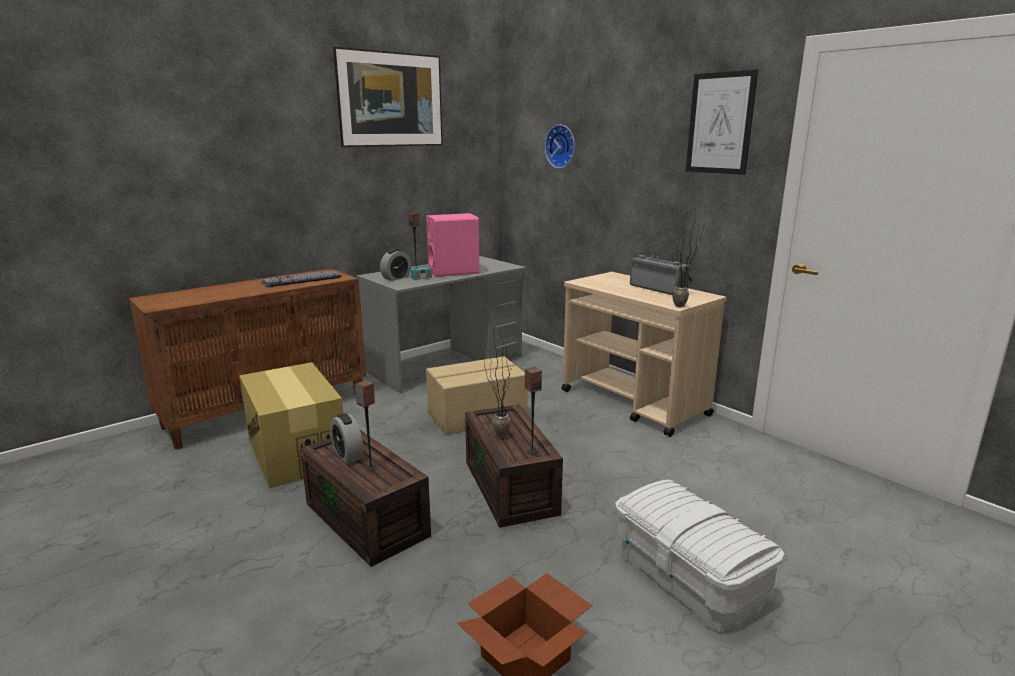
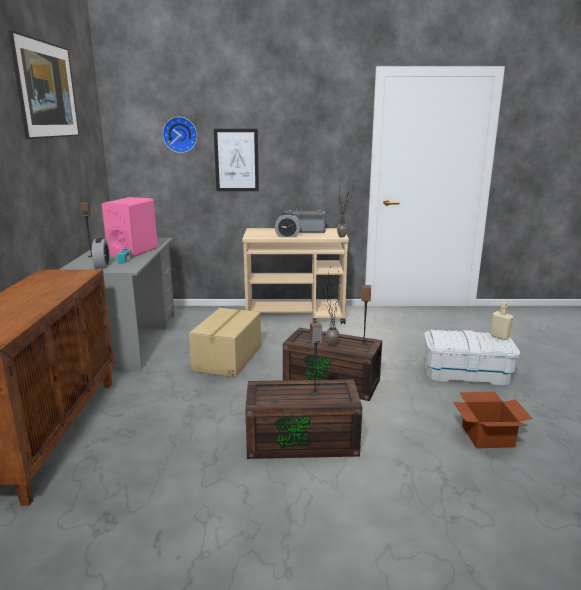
camera: 50 degrees left, 0 degrees up
cardboard box [239,362,343,488] -> none
keyboard [261,270,342,287] -> none
alarm clock [330,413,363,464] -> alarm clock moved to [275,213,301,237]
picture [686,69,758,175] -> picture moved to [214,129,259,191]
none -> beige bottle [490,302,513,340]

